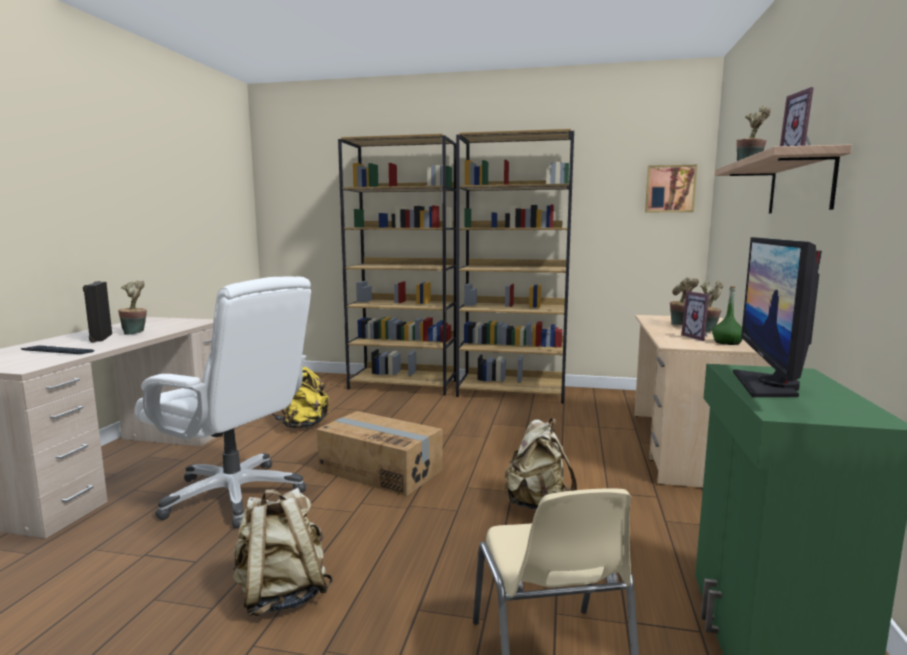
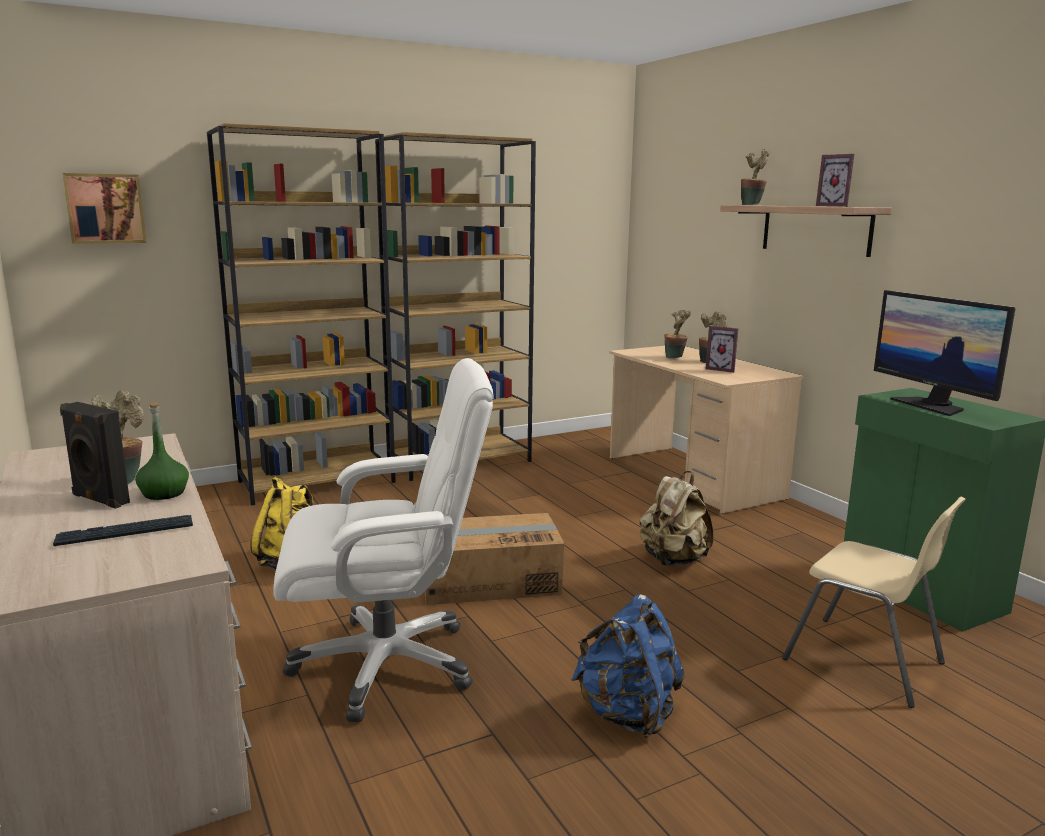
camera: 40 degrees left, 5 degrees up
beige backpack [233,488,333,616] -> blue backpack [571,594,685,738]
picture [645,165,697,212] -> picture moved to [63,173,146,244]
green bottle [712,286,743,345] -> green bottle moved to [135,403,189,500]

